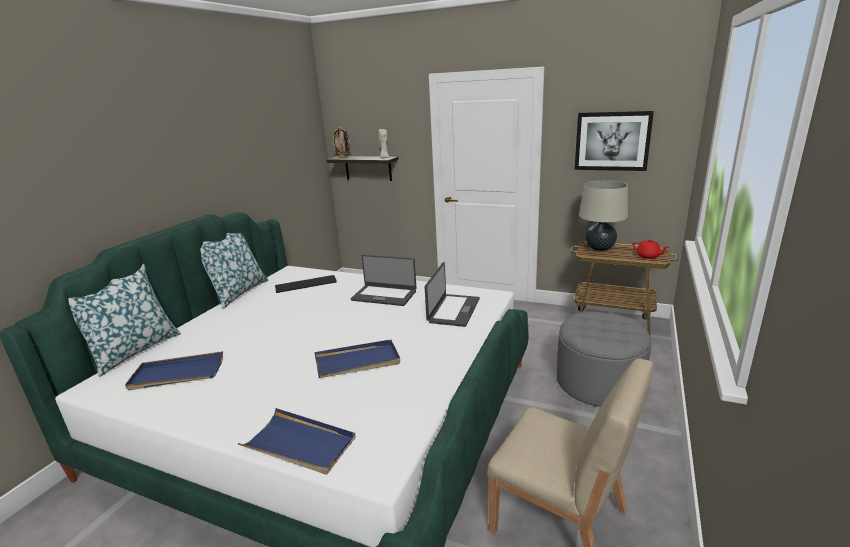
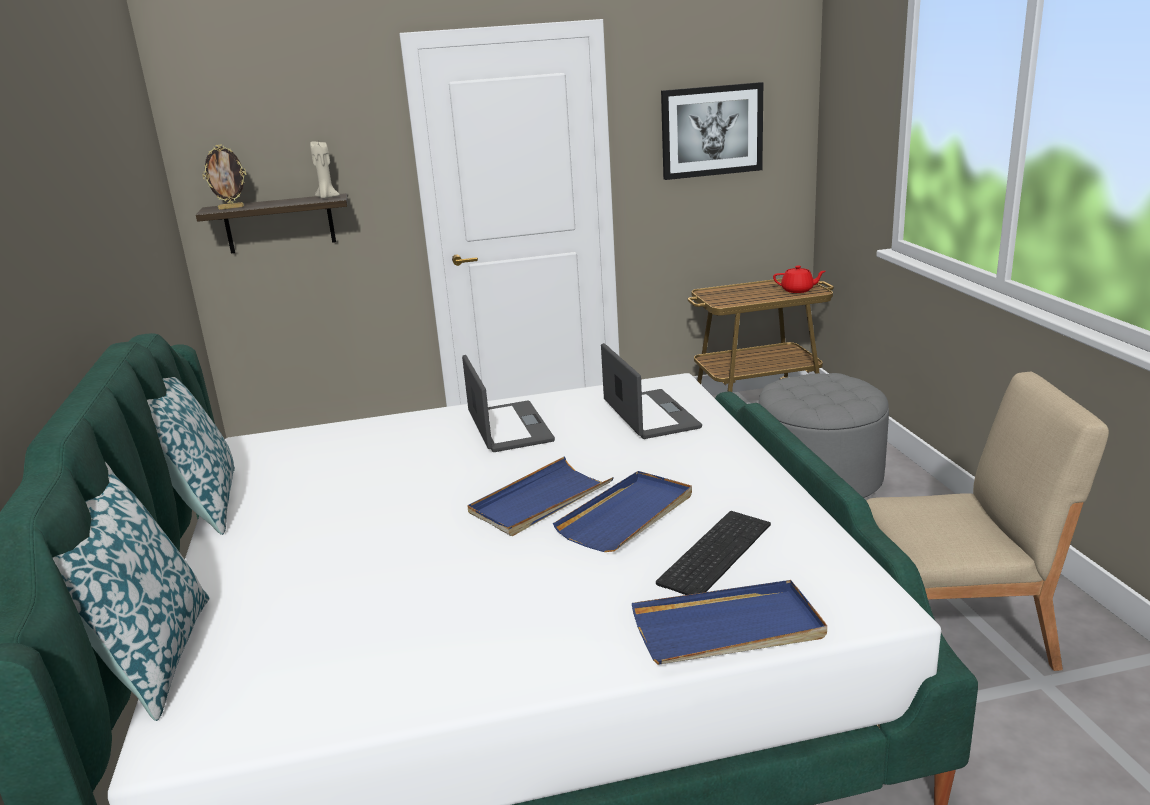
camera: 35 degrees left, 0 degrees up
blue tray [125,351,223,390] -> blue tray moved to [467,456,614,536]
keyboard [275,275,337,293] -> keyboard moved to [656,511,771,595]
laptop [351,255,417,306] -> laptop turned 90 degrees counterclockwise [462,355,555,452]
beige table lamp [579,180,628,251] -> none

